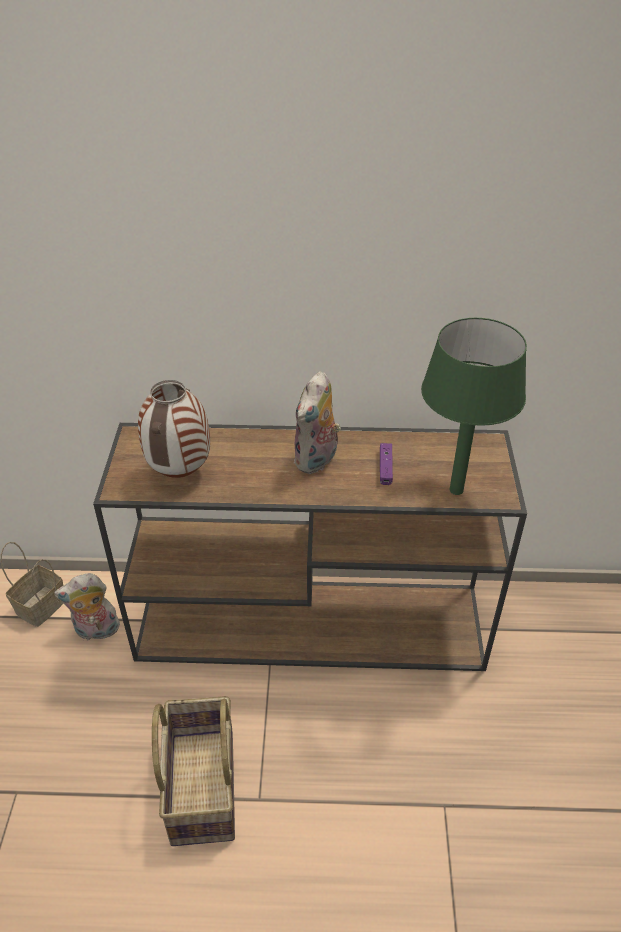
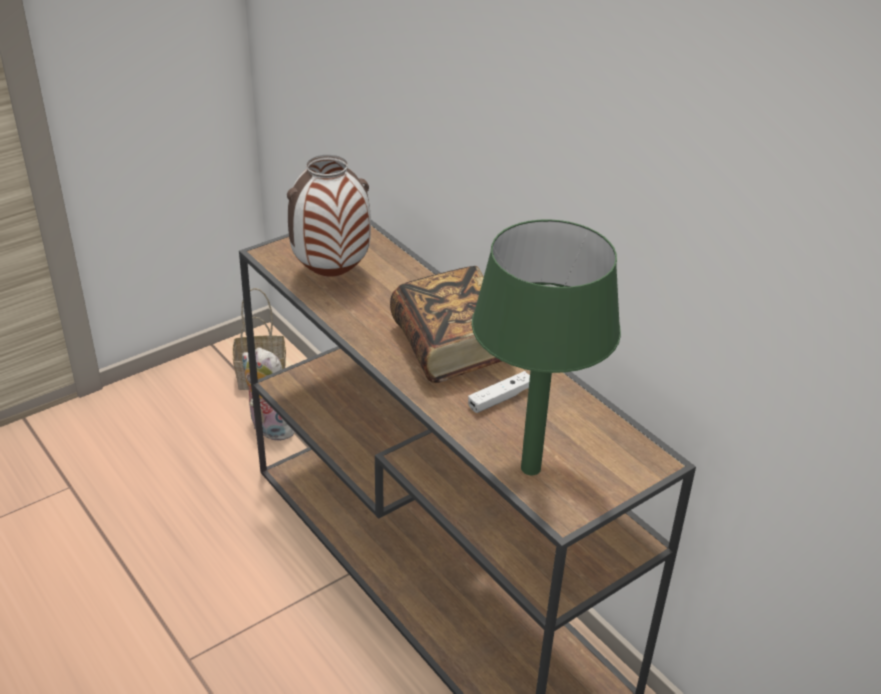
camera: 50 degrees right, 5 degrees down
basket [152,696,235,846] -> none
plush toy [293,371,341,474] -> book [390,266,502,383]
purple game controller [380,443,393,485] -> white game controller [468,371,530,413]

